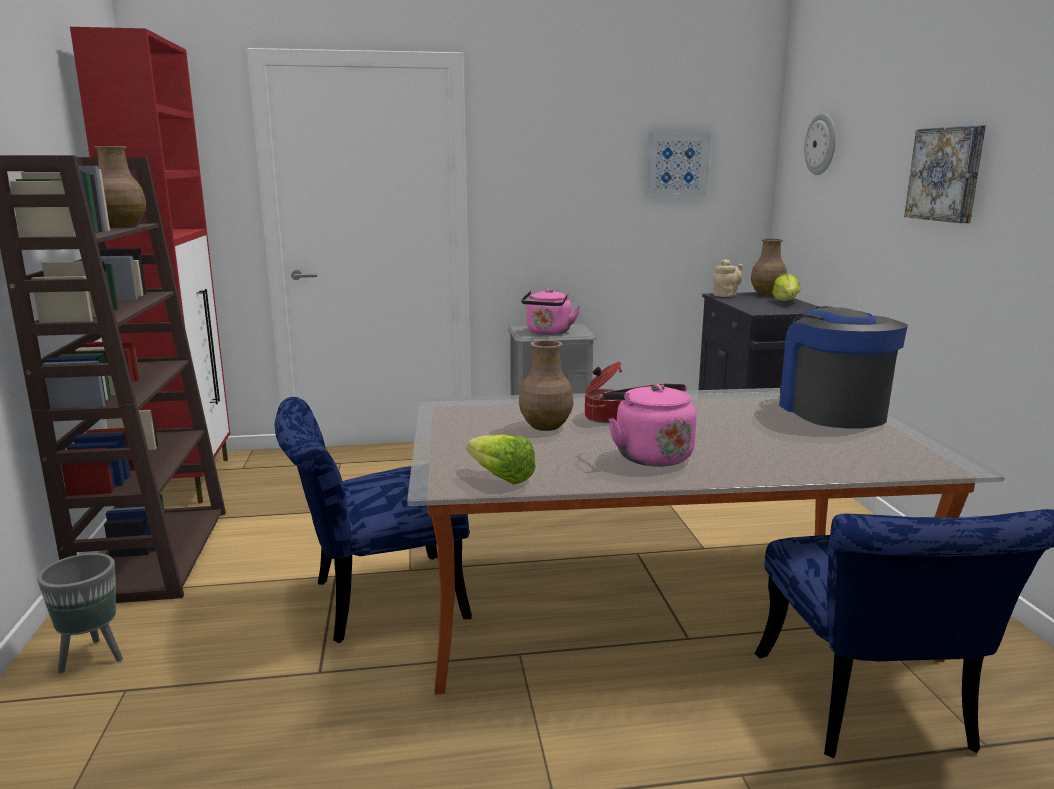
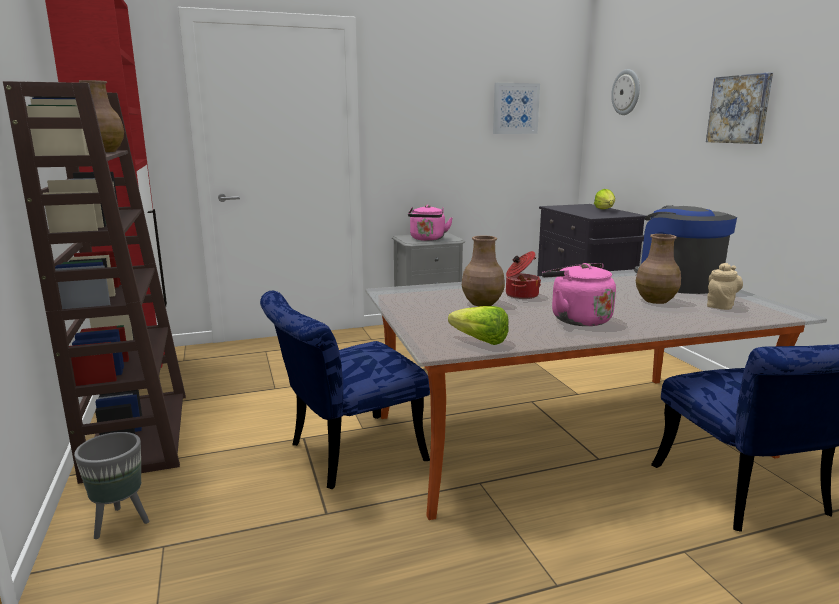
camera: 10 degrees left, 0 degrees up
beige teapot [713,259,742,297] -> beige teapot moved to [707,263,743,310]
brown vase [751,239,787,296] -> brown vase moved to [636,234,681,304]

